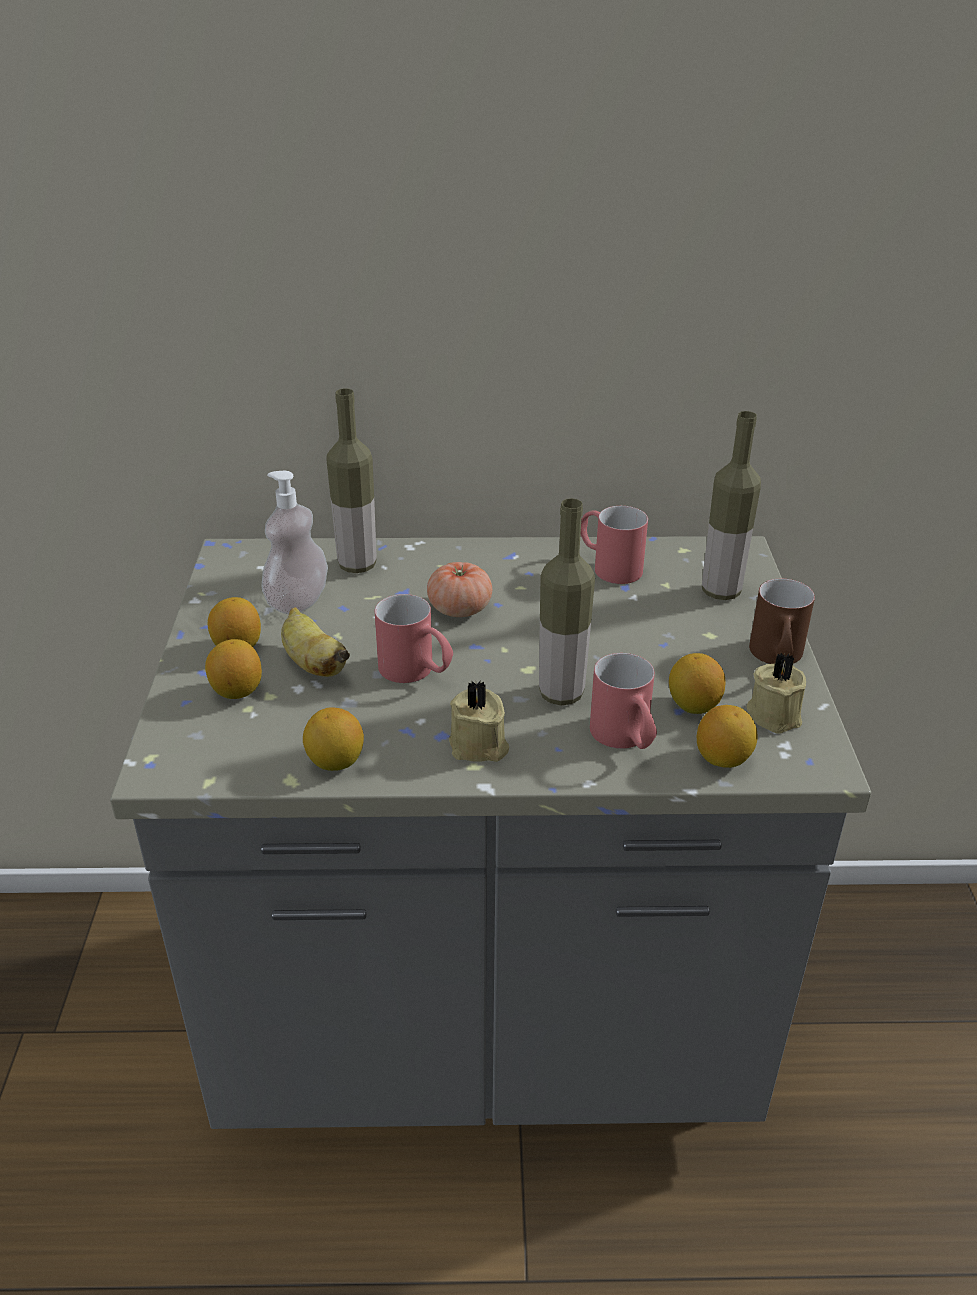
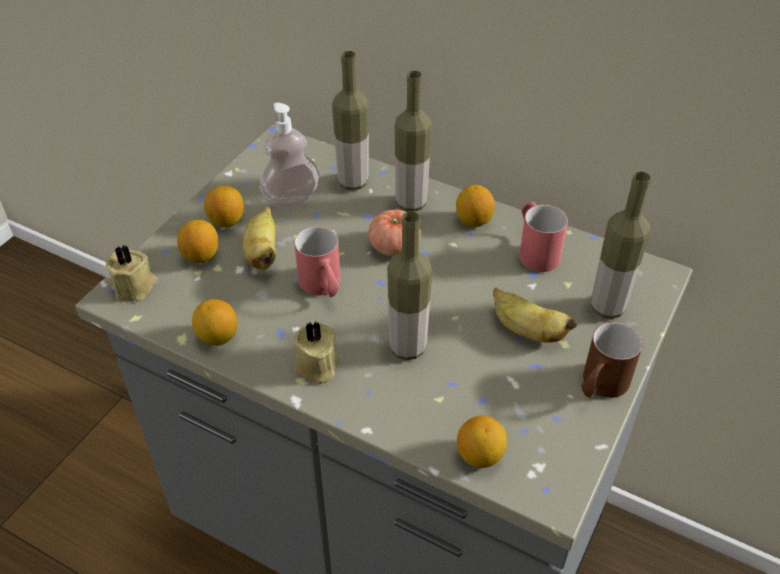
camera: 30 degrees right, 10 degrees up
red mug [590,653,657,749] -> none
lemon [669,653,726,714] -> lemon moved to [456,185,495,227]
beige candle [747,653,806,733] -> beige candle moved to [106,245,157,302]
none -> bottle [395,71,432,212]
none -> banana [493,288,577,343]

